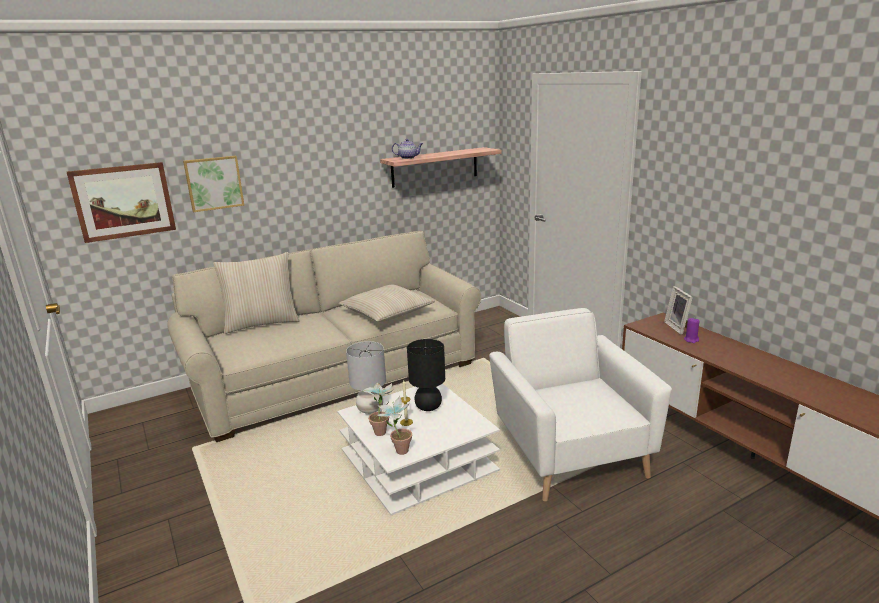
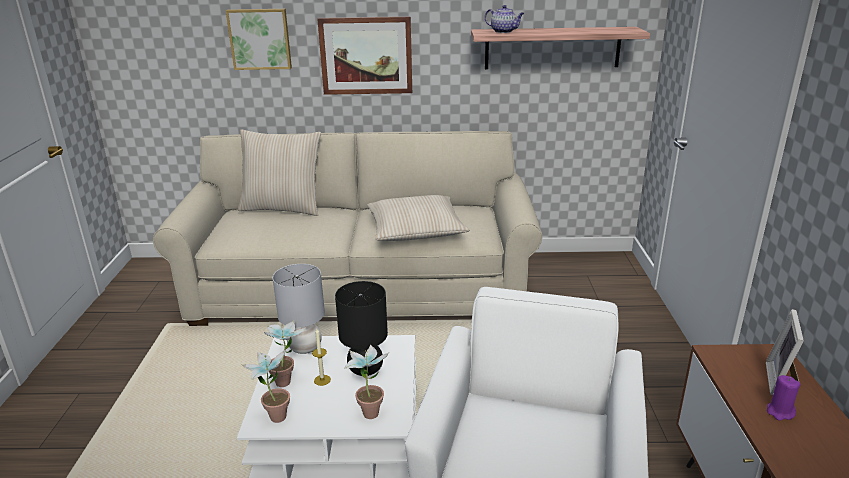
camera: 30 degrees right, 5 degrees up
picture [67,162,176,243] -> picture moved to [317,16,412,95]
none -> potted plant [345,345,389,419]

